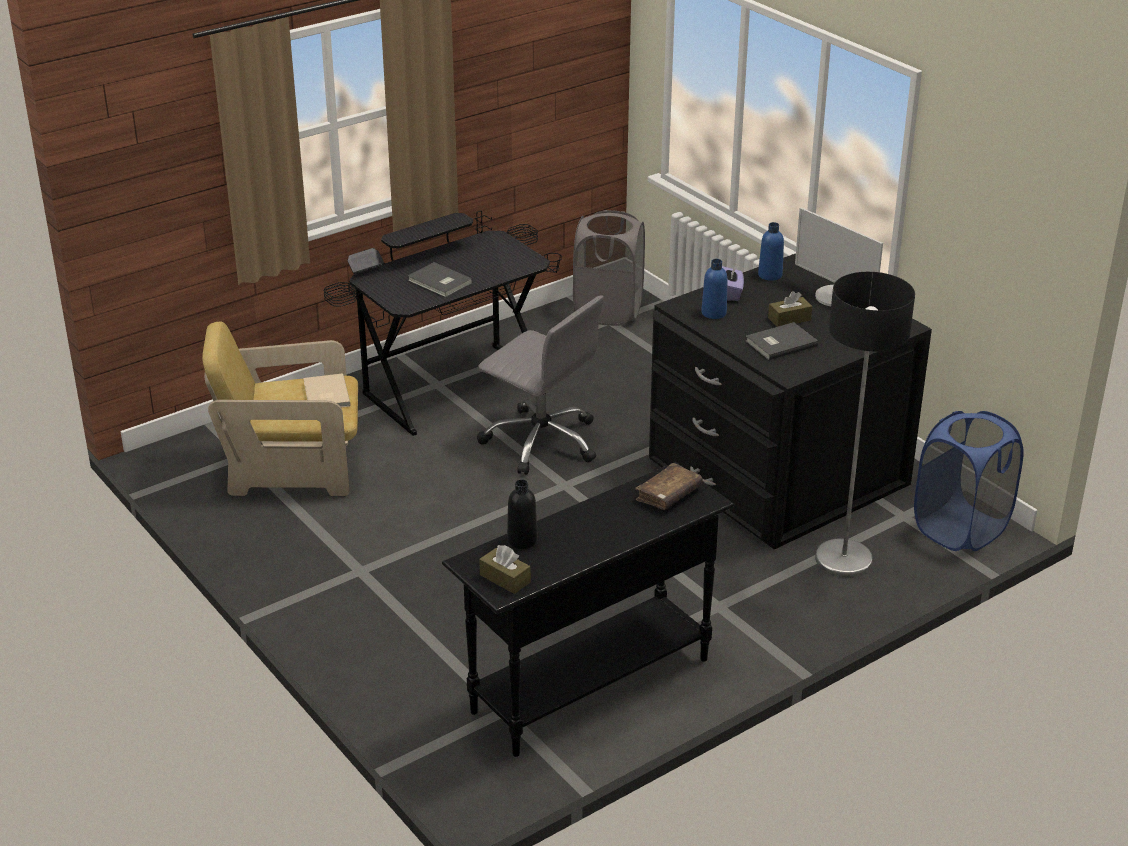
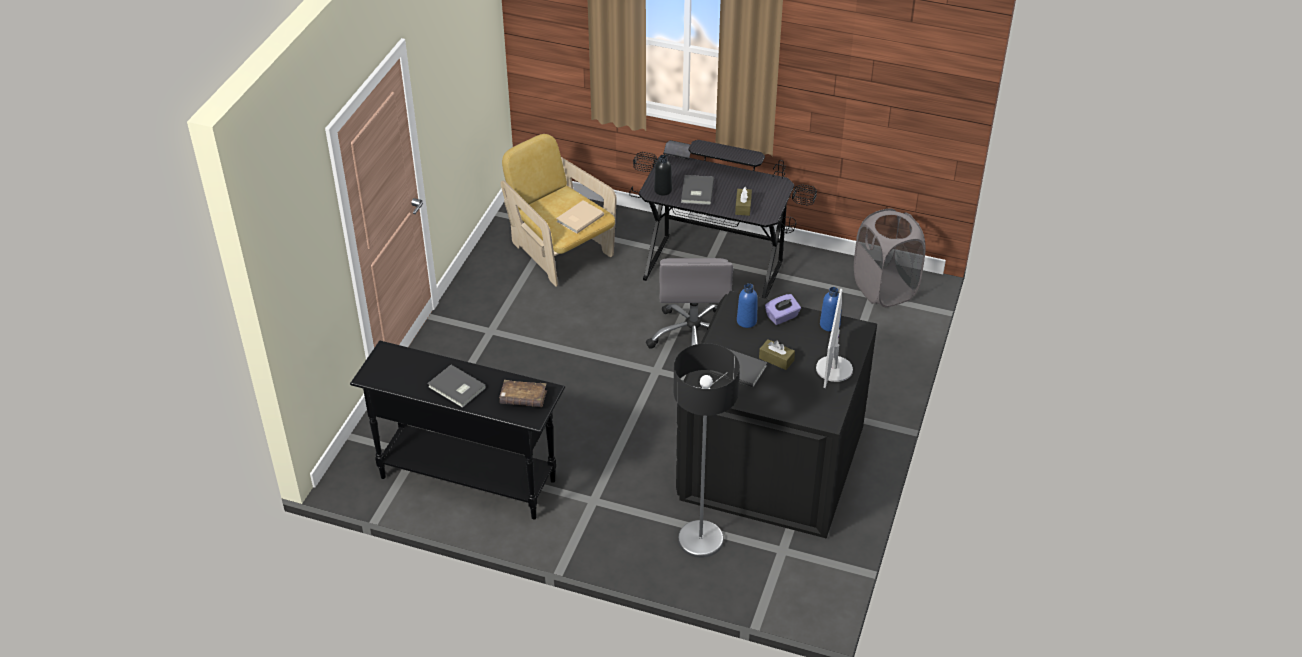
camera: 55 degrees right, 10 degrees up
brown tissue box [479,545,531,594] -> brown tissue box moved to [735,187,752,216]
black bottle [507,479,538,549] -> black bottle moved to [654,155,672,196]
blue laundry basket [914,411,1024,551] -> none
none -> grey book [427,365,486,408]

